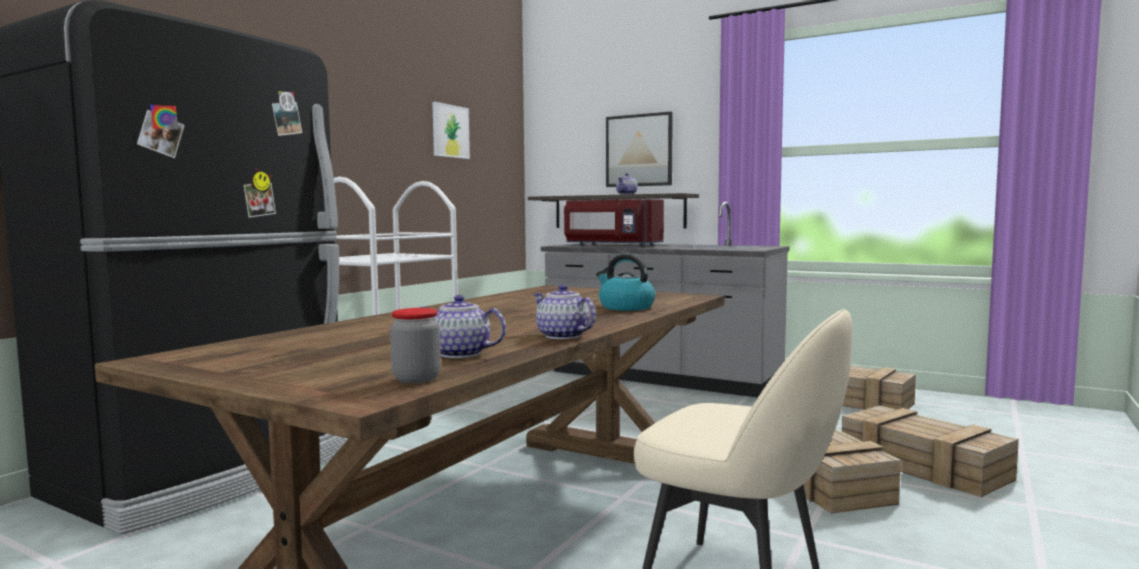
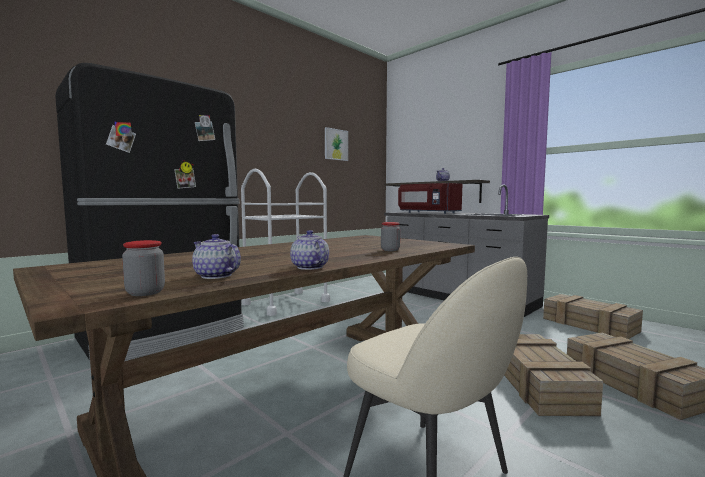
camera: 15 degrees right, 0 degrees up
kettle [596,254,656,311] -> jar [381,222,400,251]
picture [606,112,673,187] -> none

